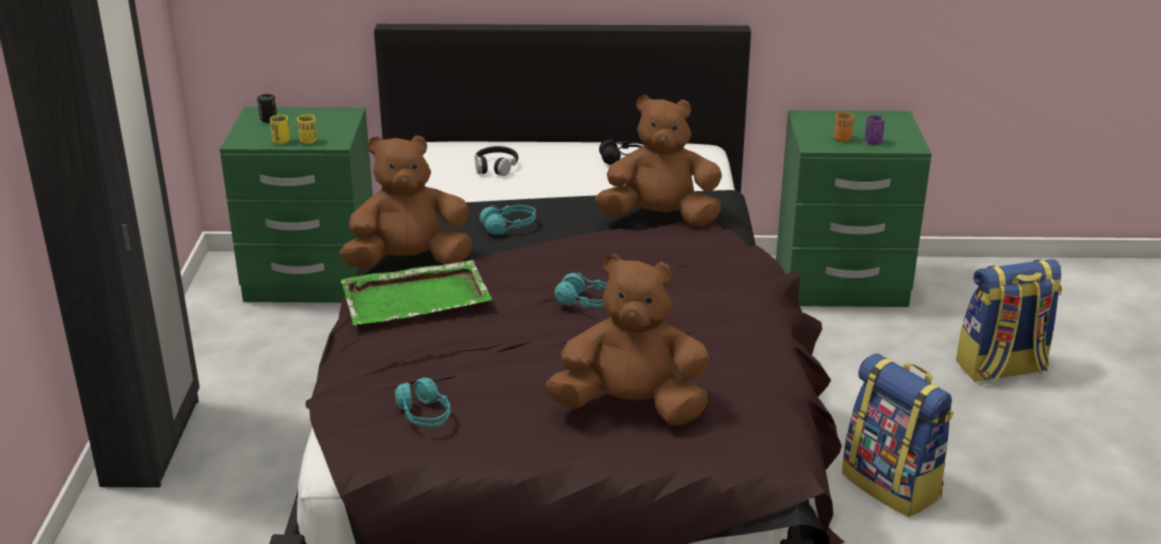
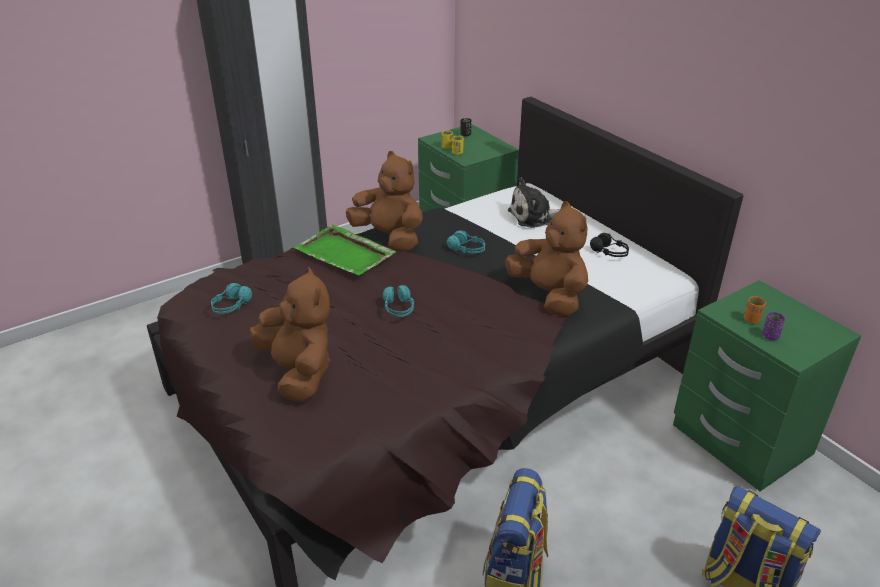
camera: 55 degrees right, 5 degrees up
black headphones [475,146,518,176] -> plush toy [508,177,561,228]

